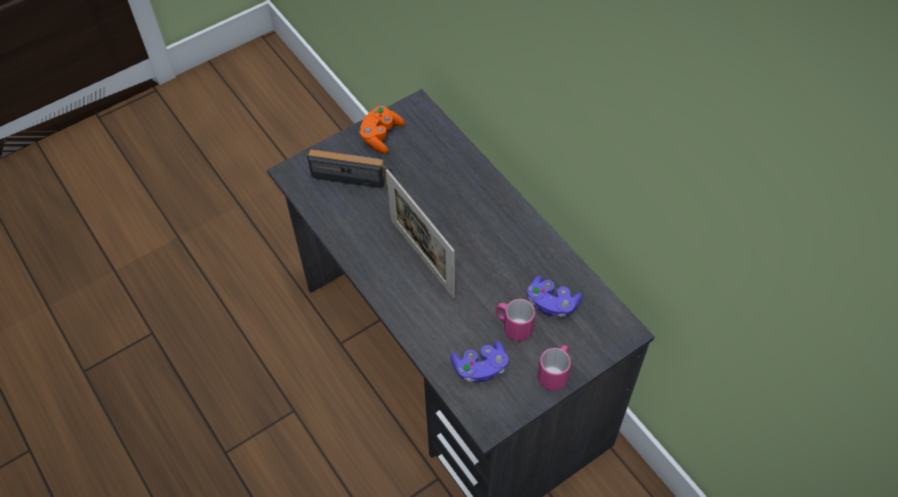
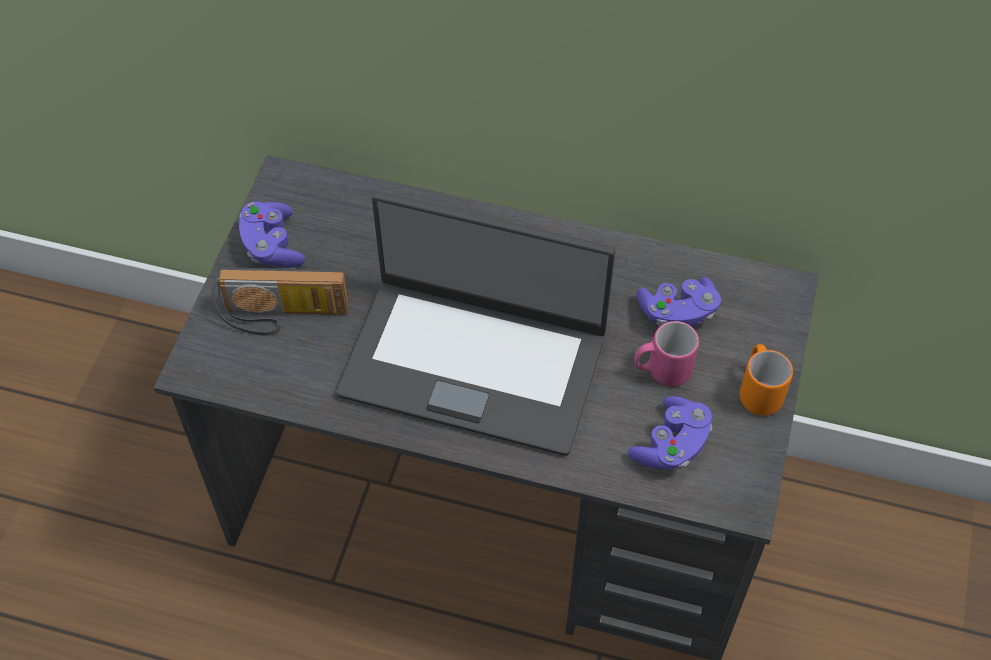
camera: 40 degrees left, 0 degrees up
radio [307,150,391,188] -> radio turned 150 degrees counterclockwise [212,267,349,336]
orange game controller [359,106,405,154] -> purple game controller [239,201,305,268]
picture frame [386,169,455,298] -> laptop [336,192,615,456]
pink mug [538,345,571,391] -> orange mug [740,344,793,416]

